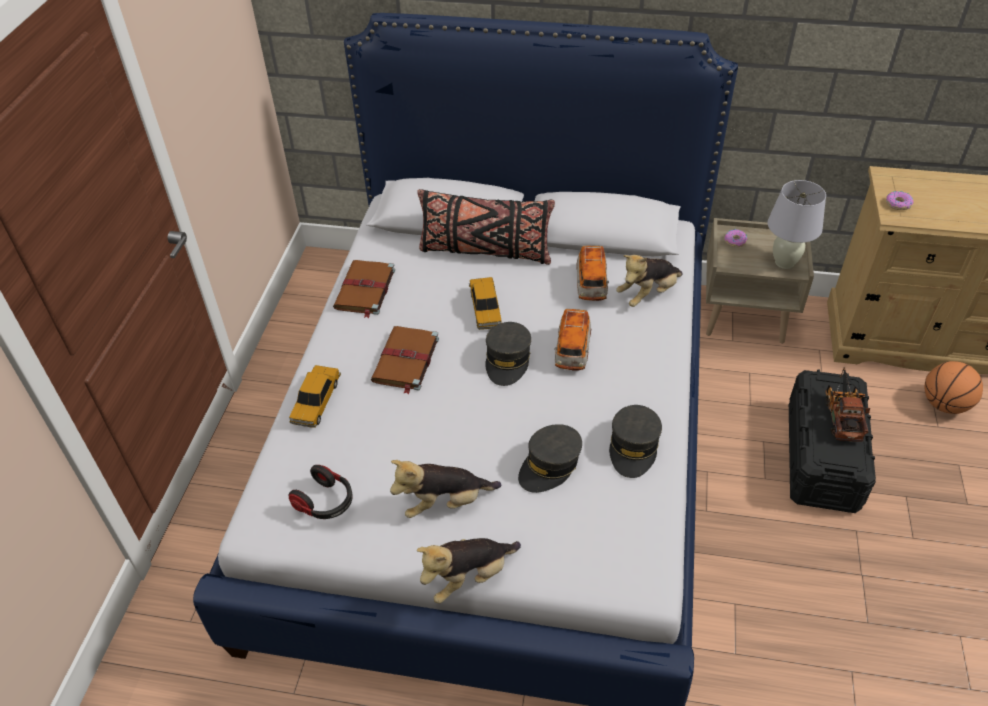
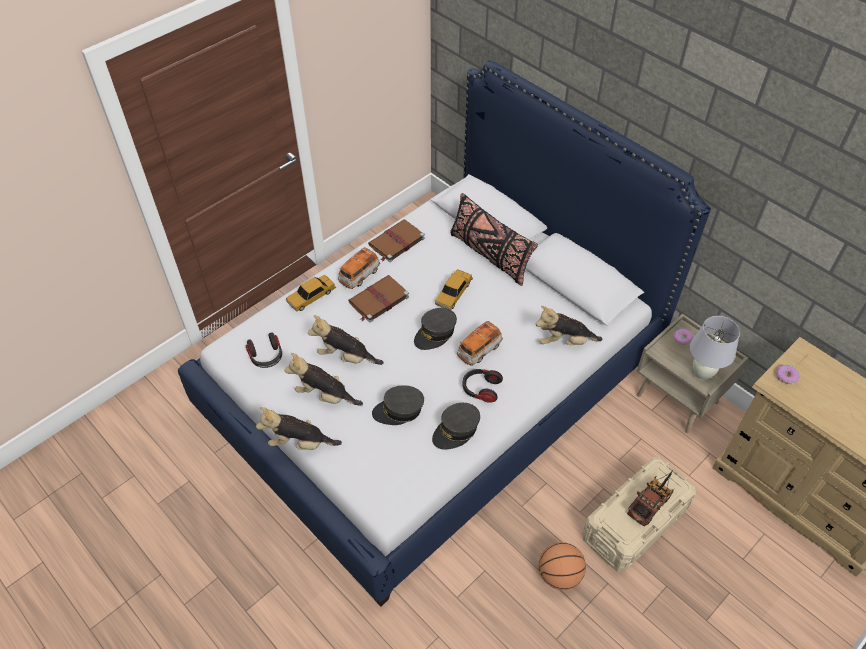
camera: 35 degrees right, 5 degrees up
toy car [576,246,609,301] -> toy car moved to [338,247,380,289]
black storage box [789,369,876,513] -> beige storage box [583,457,696,572]
basketball [925,361,983,414] -> basketball moved to [539,542,586,590]
none -> plush toy [308,315,384,365]
none -> headphones [463,369,503,403]

